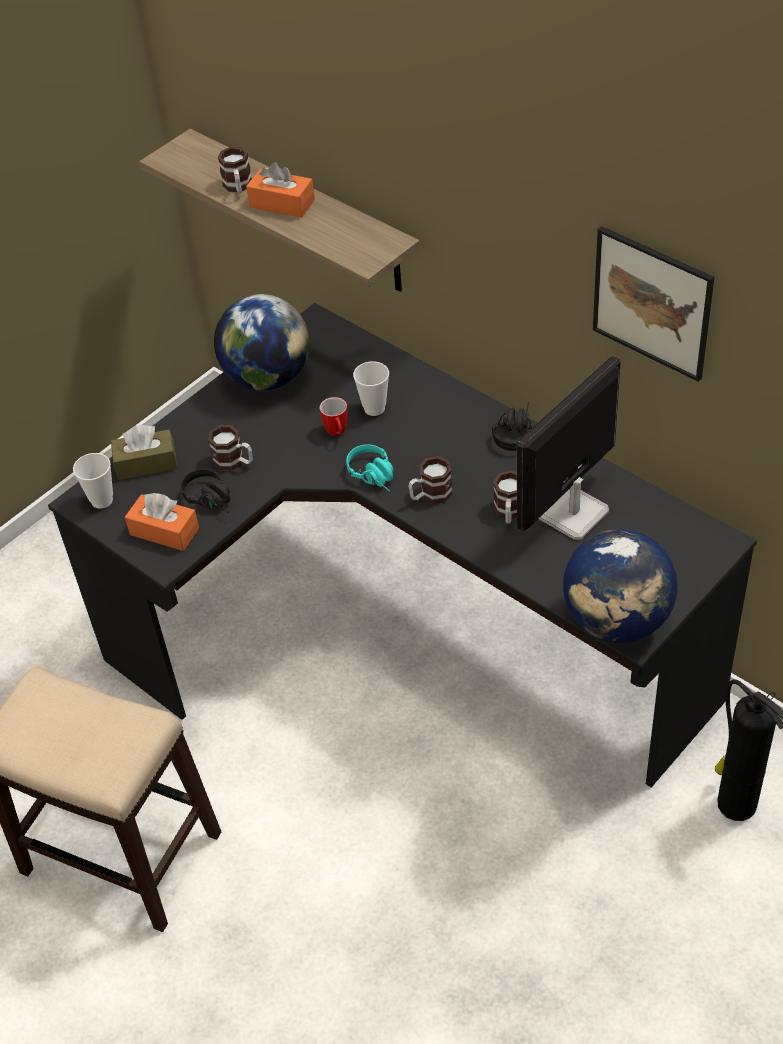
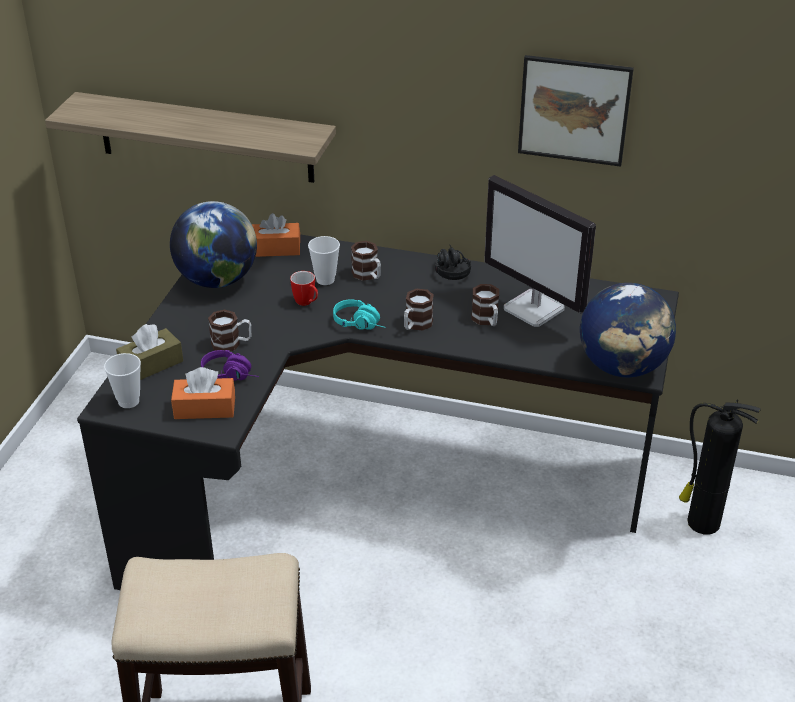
camera: 30 degrees left, 10 degrees down
black headphones [181,469,230,513] -> purple headphones [201,350,259,381]
mug [218,147,252,193] -> mug moved to [351,241,381,281]
orange tissue box [246,162,315,218] -> orange tissue box moved to [252,213,300,257]
monitor [517,356,621,540] -> monitor turned 60 degrees counterclockwise [484,175,596,327]

